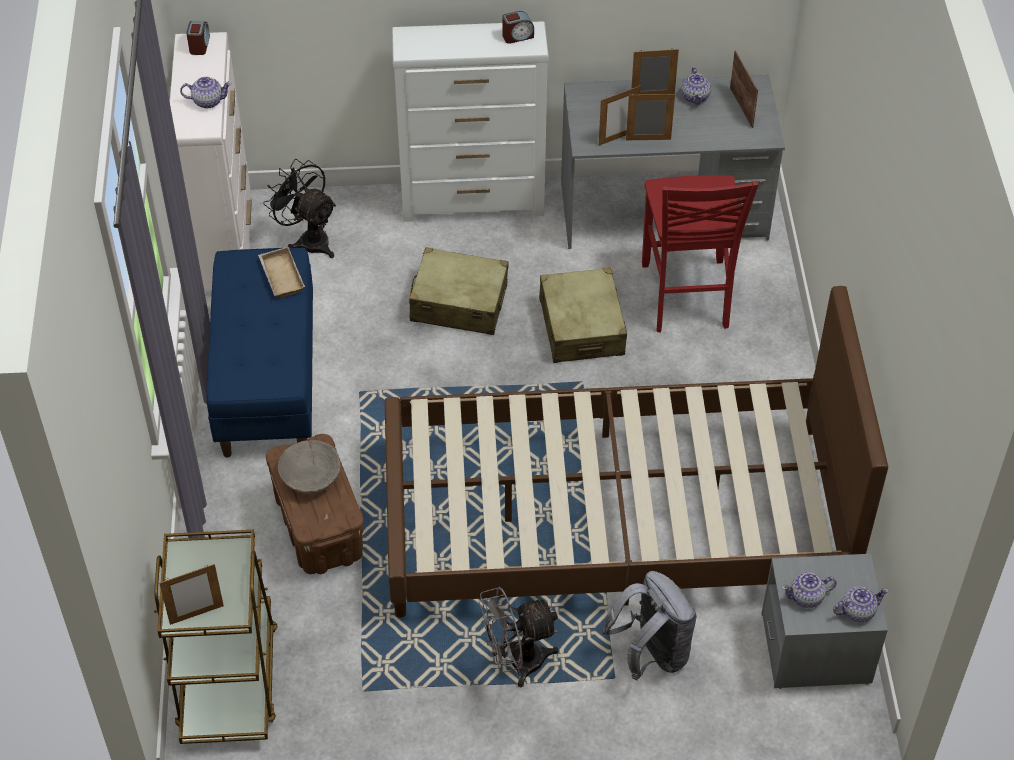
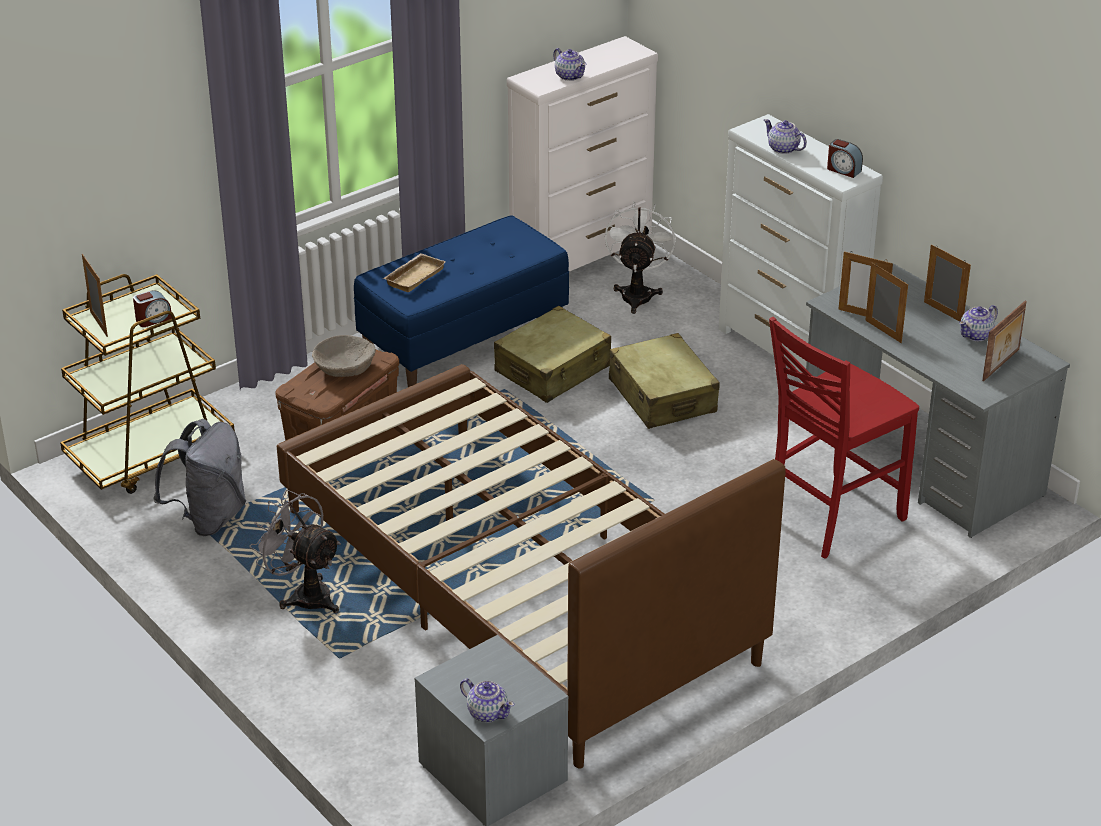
camera: 55 degrees right, 15 degrees down
picture frame [159,564,224,625] -> picture frame turned 150 degrees counterclockwise [82,254,108,337]
alarm clock [186,21,210,55] -> alarm clock moved to [133,290,172,327]
beige tray [258,246,305,298] -> beige tray moved to [383,253,445,292]
black fan [263,159,336,258] -> white fan [605,201,676,314]
beige suitcase [539,268,627,363] -> beige suitcase moved to [494,306,611,403]
grey backpack [602,571,697,681] -> grey backpack moved to [153,419,246,536]
teapot [782,572,837,608] -> teapot moved to [764,119,807,154]

